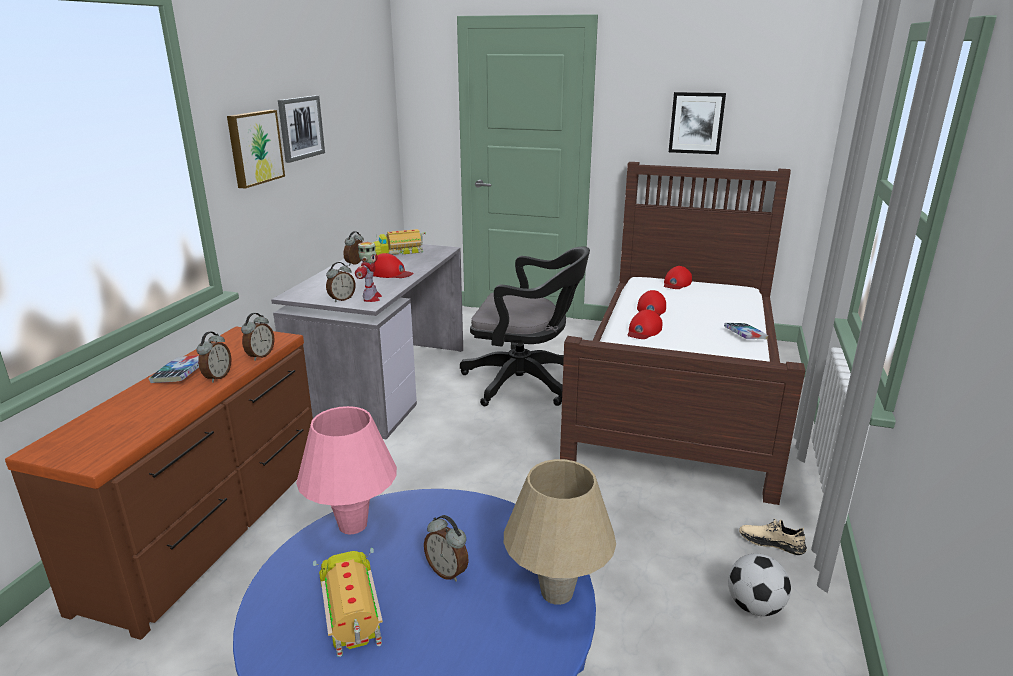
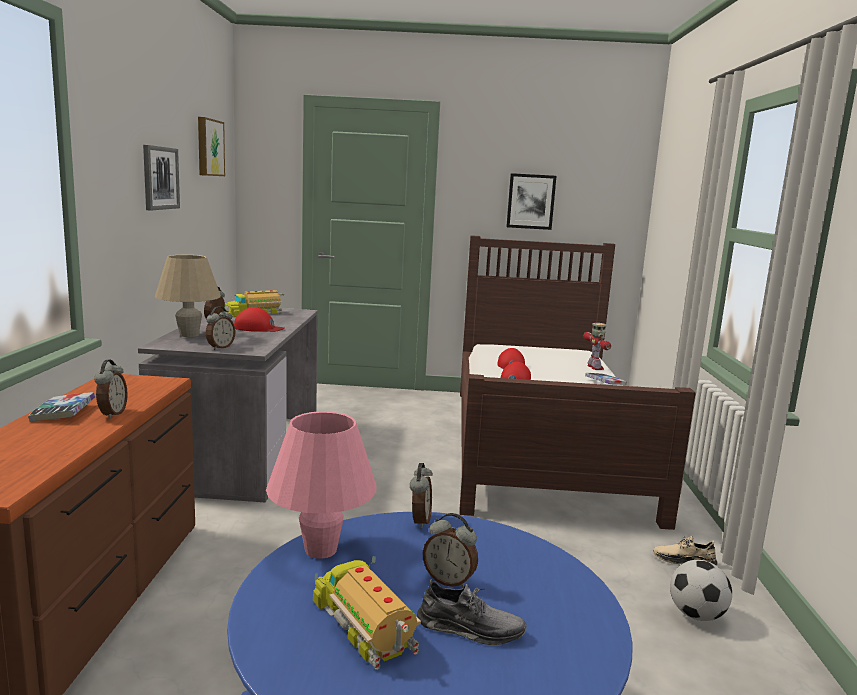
camera: 15 degrees left, 10 degrees down
picture [227,110,285,189] -> picture moved to [198,117,225,176]
alarm clock [241,313,275,361] -> alarm clock moved to [410,463,433,529]
toy robot [355,242,382,302] -> toy robot moved to [583,323,611,370]
black office chair [460,246,590,406] -> none
beige table lamp [504,459,616,605] -> beige table lamp moved to [155,255,221,337]
red cap [664,266,692,289] -> none
none -> grey shoe [417,579,527,645]

